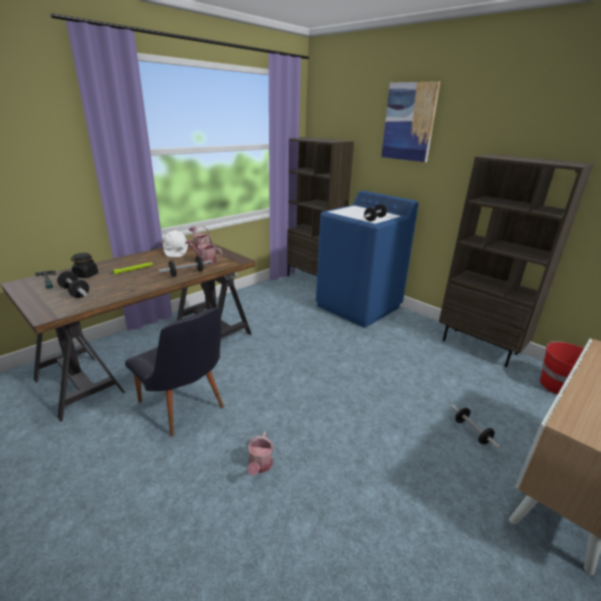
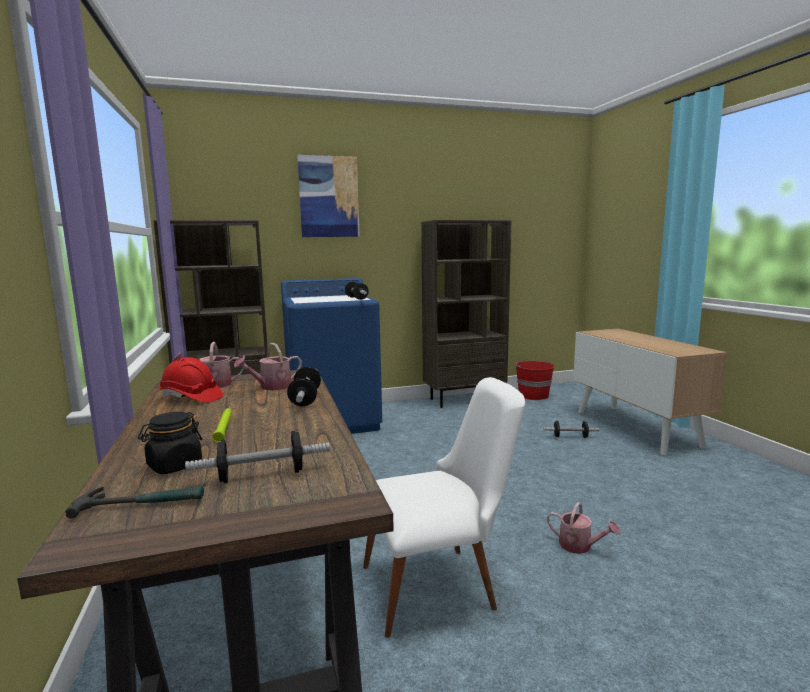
camera: 60 degrees left, 15 degrees down
black chair [125,307,224,436] -> white chair [363,377,525,638]
white hard hat [163,230,188,257] -> red hard hat [159,357,223,403]

